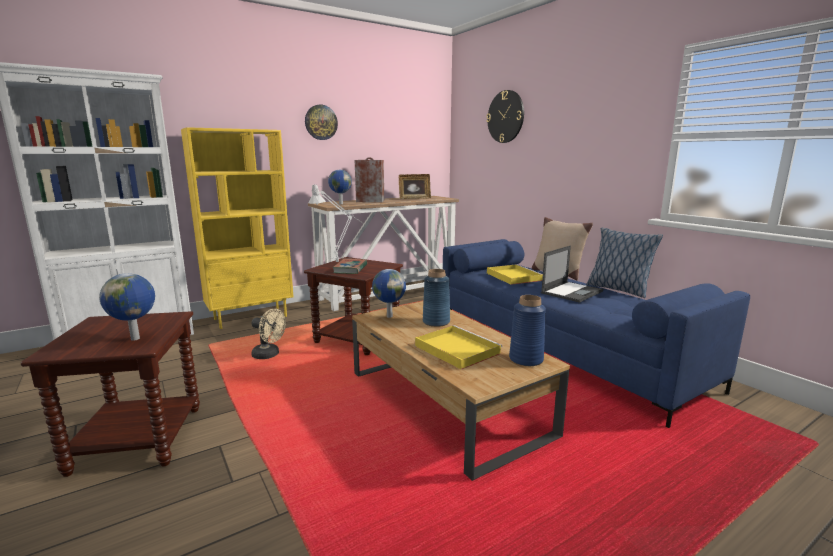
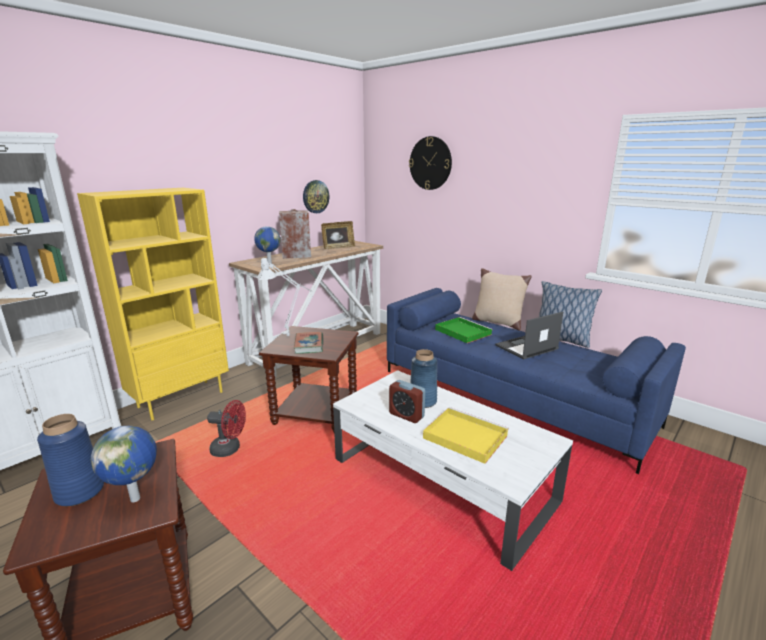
camera: 15 degrees left, 5 degrees up
beige fan [251,309,286,359] -> red fan [207,400,246,457]
wall clock [305,104,338,140] -> wall clock moved to [303,180,329,213]
brown coffee table [352,301,570,481] -> white coffee table [333,370,573,571]
globe [372,269,406,318] -> none
yellow tray [487,264,543,285] -> green tray [435,317,493,343]
blue vase [509,295,546,366] -> blue vase moved to [37,414,104,506]
laptop [541,245,603,303] -> laptop turned 150 degrees counterclockwise [495,312,563,359]
none -> alarm clock [389,380,425,423]

